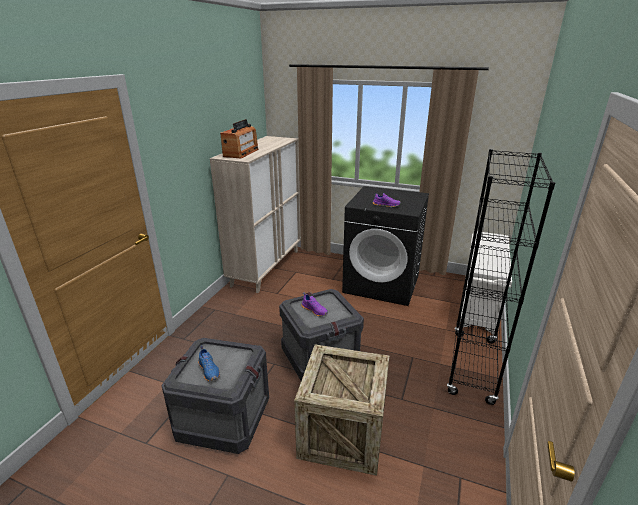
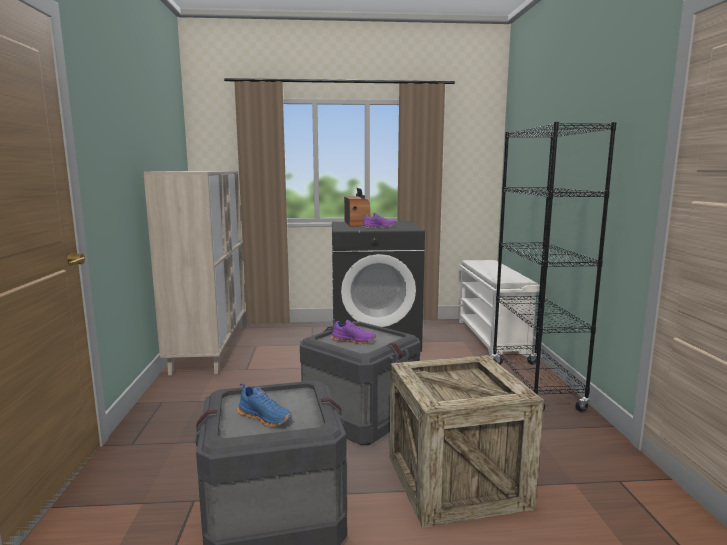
camera: 25 degrees left, 15 degrees down
radio [220,119,259,158] -> radio moved to [344,188,371,227]

